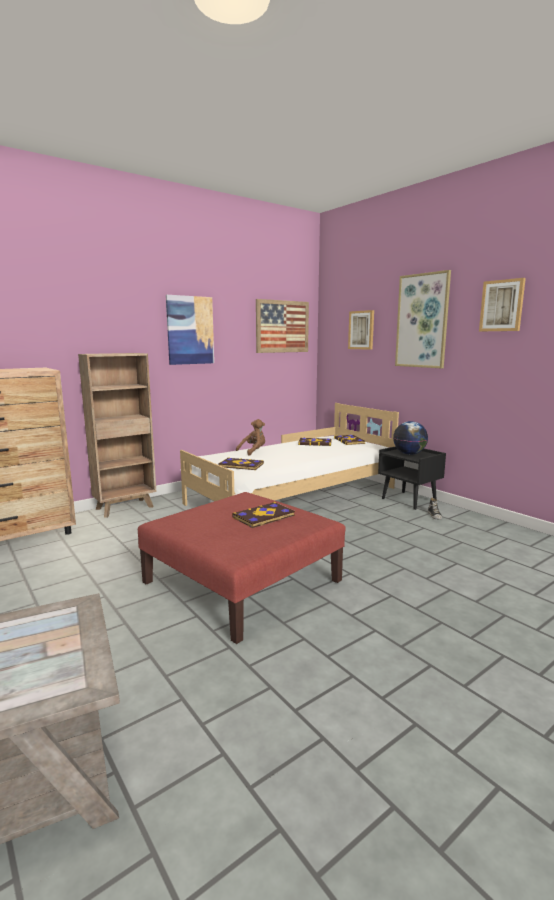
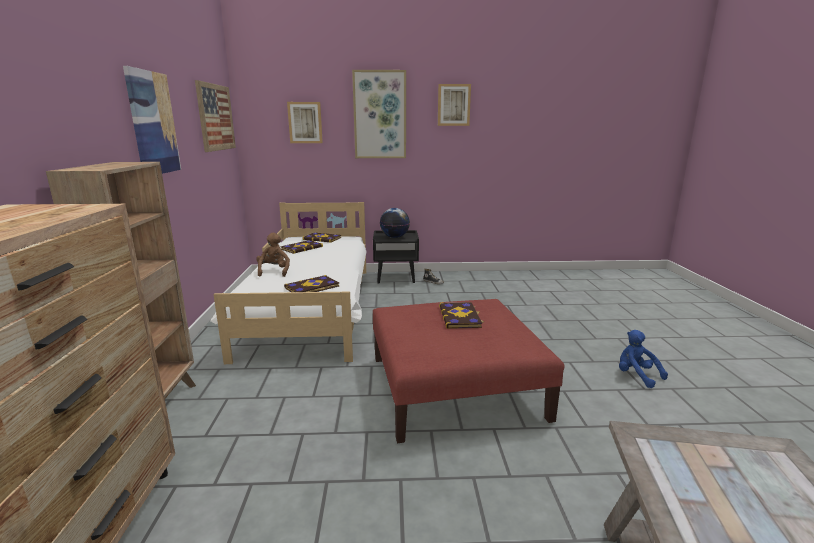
camera: 55 degrees left, 5 degrees up
none -> blue plush toy [619,330,668,388]

